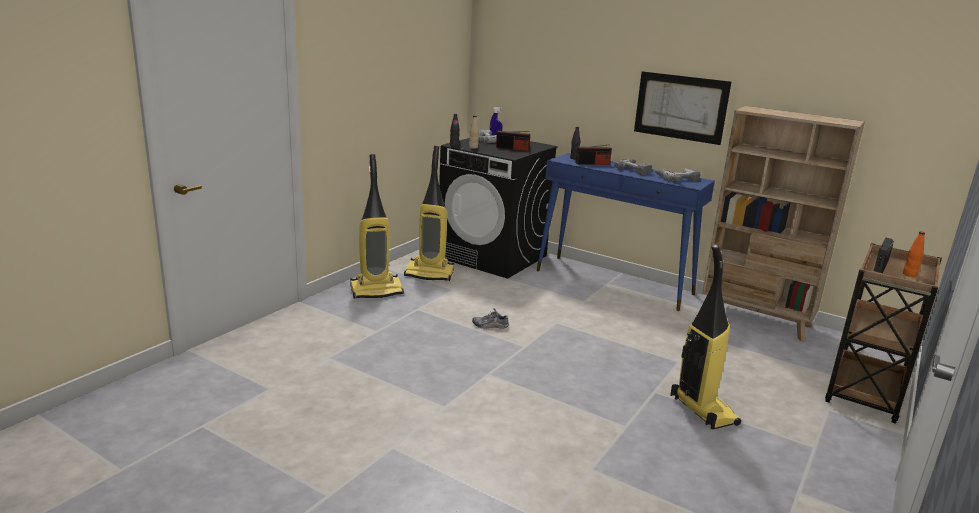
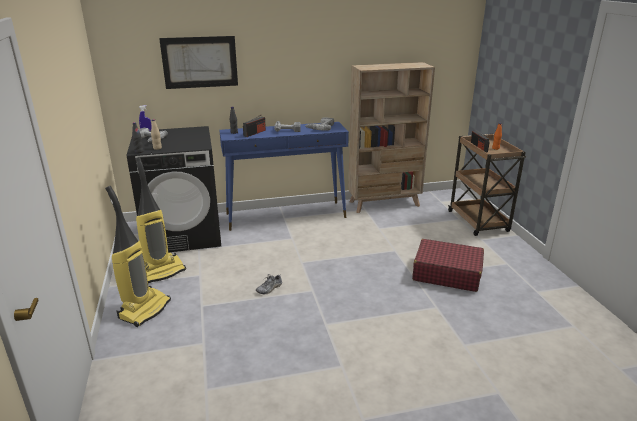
camera: 45 degrees left, 5 degrees up
radio [496,131,530,151] -> none
picture [634,71,731,145] -> picture moved to [159,36,238,89]
vacuum cleaner [670,244,741,429] -> red suitcase [412,239,484,292]

